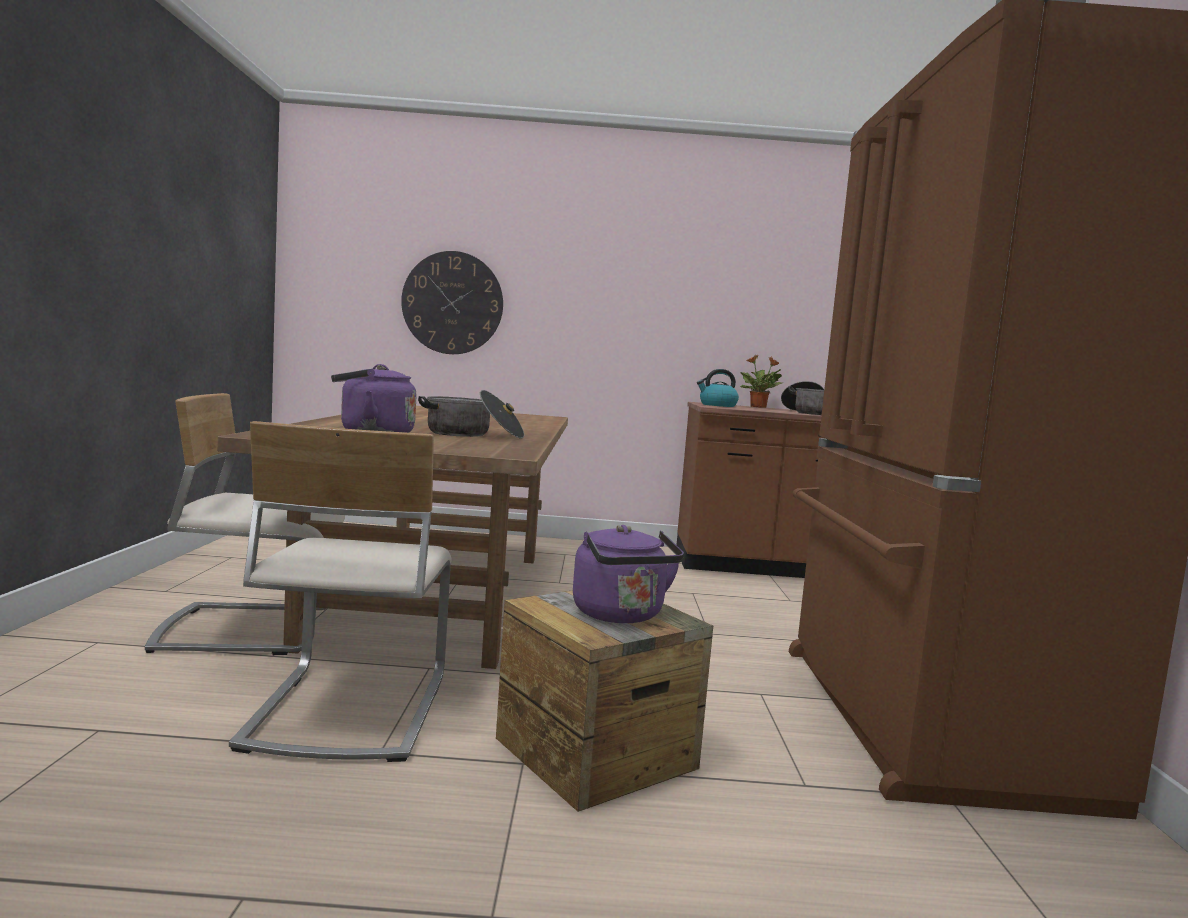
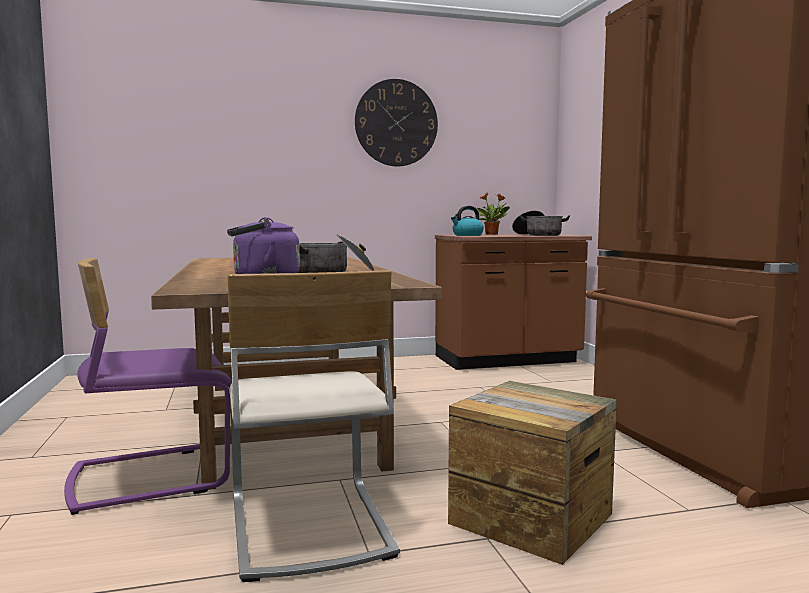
camera: 15 degrees left, 0 degrees up
beige chair [145,393,345,655] -> purple chair [64,258,232,515]
wall clock [401,251,503,354] -> wall clock moved to [355,79,438,166]
purple kettle [573,525,684,623] -> none

